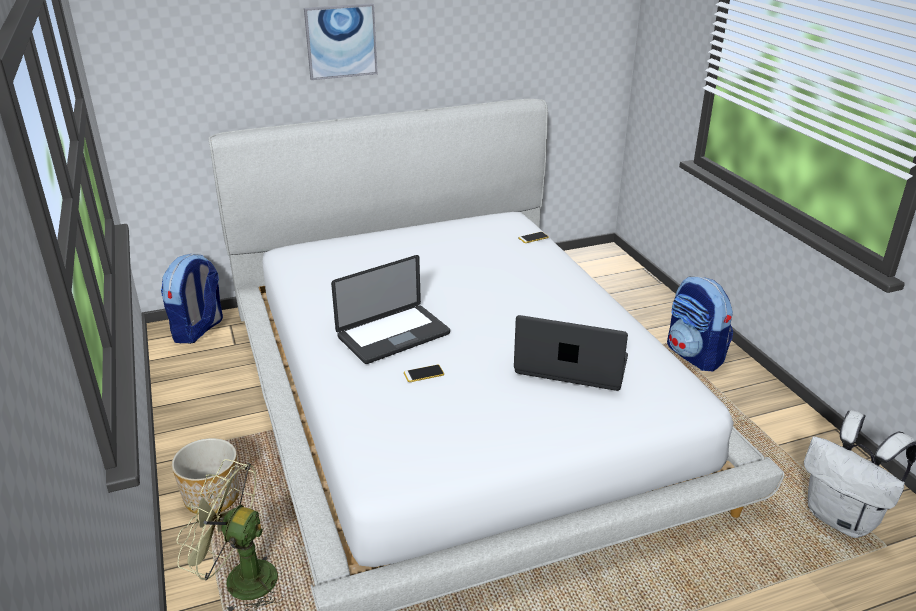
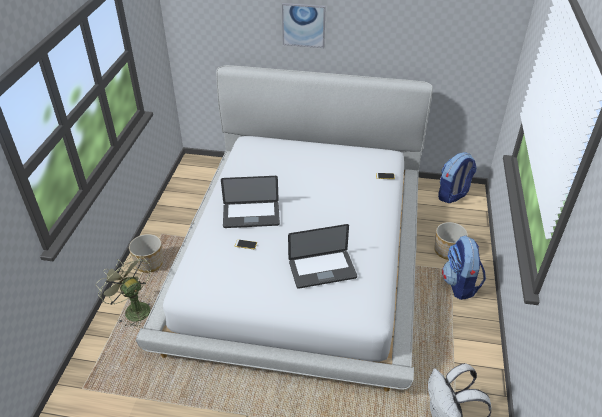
camera: 30 degrees right, 10 degrees up
backpack [161,254,223,344] -> backpack moved to [438,152,477,203]
laptop [514,315,628,391] -> laptop turned 120 degrees clockwise [288,224,357,289]
none -> planter [434,222,468,260]

